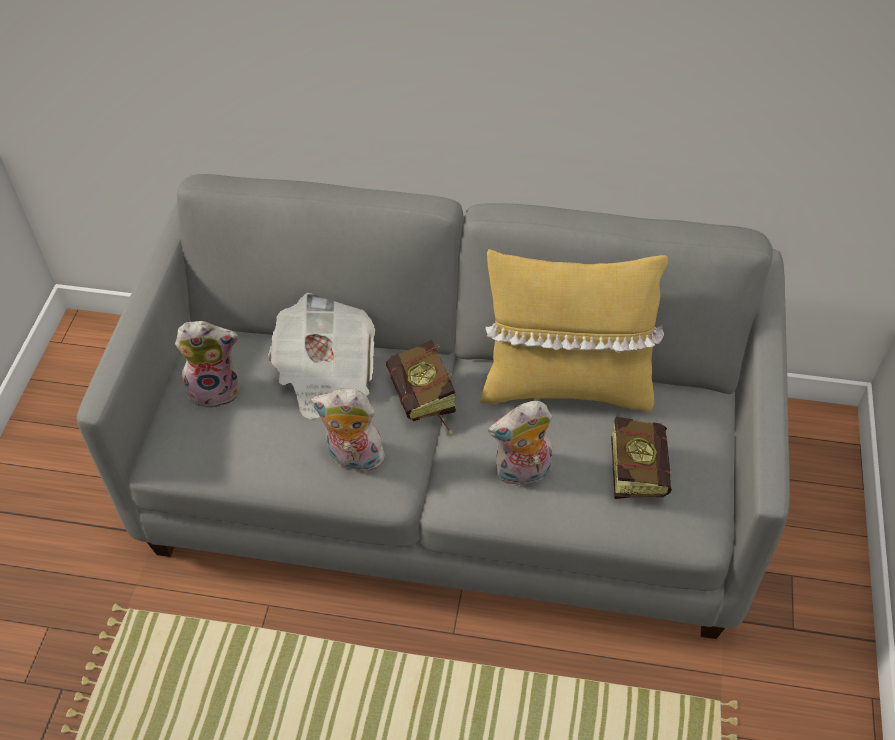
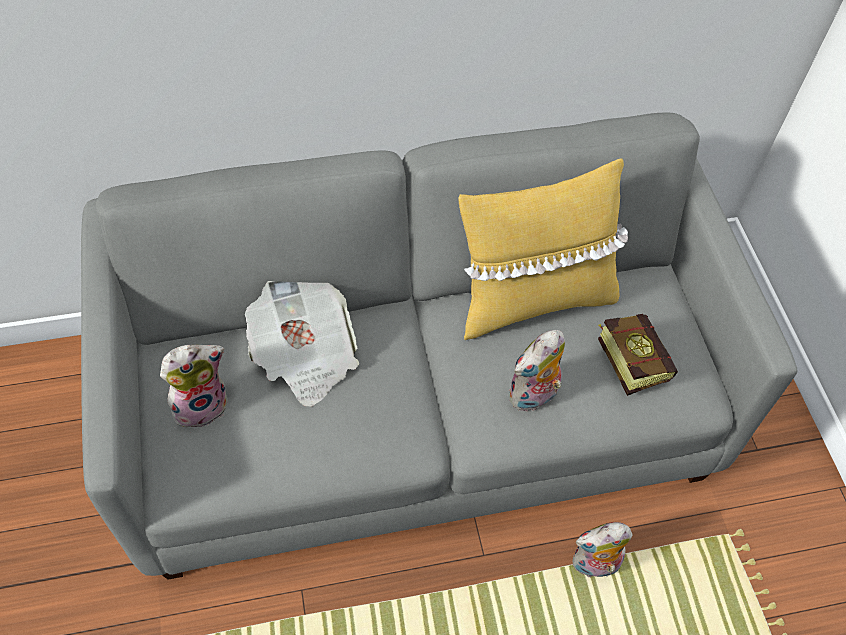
camera: 25 degrees left, 5 degrees up
plush toy [311,388,387,472] -> plush toy moved to [572,522,633,577]
book [386,340,456,434] -> none

